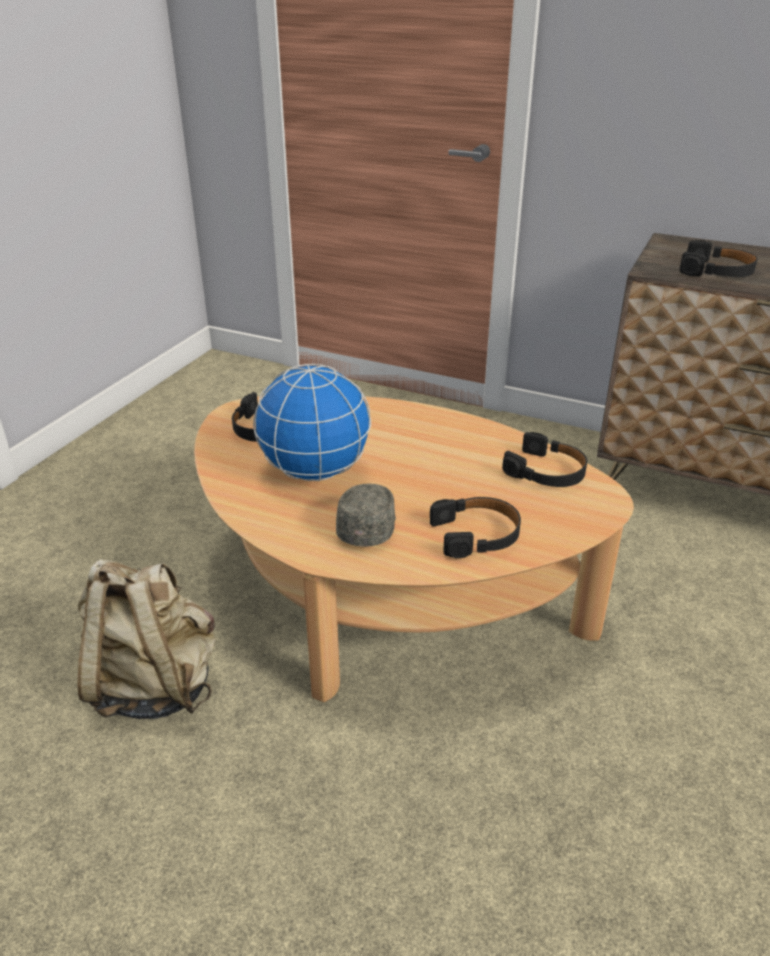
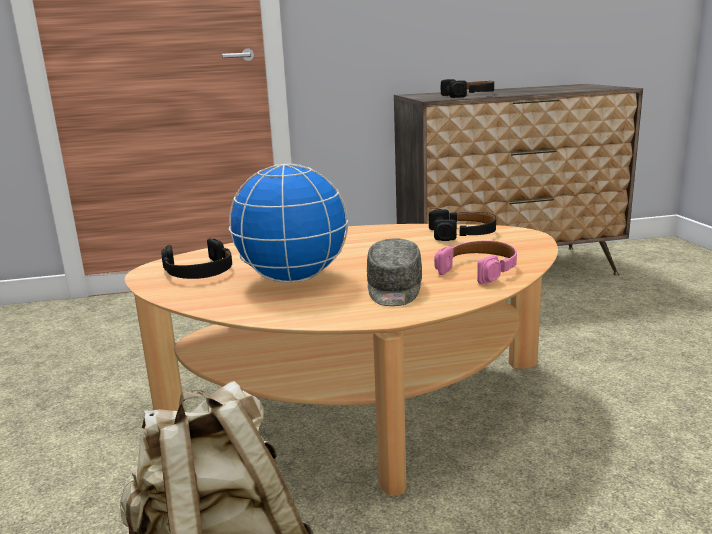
camera: 35 degrees left, 15 degrees down
grey cap [336,484,396,547] -> grey cap turned 150 degrees counterclockwise [367,238,422,306]
black headphones [430,497,521,558] -> pink headphones [434,240,517,284]

